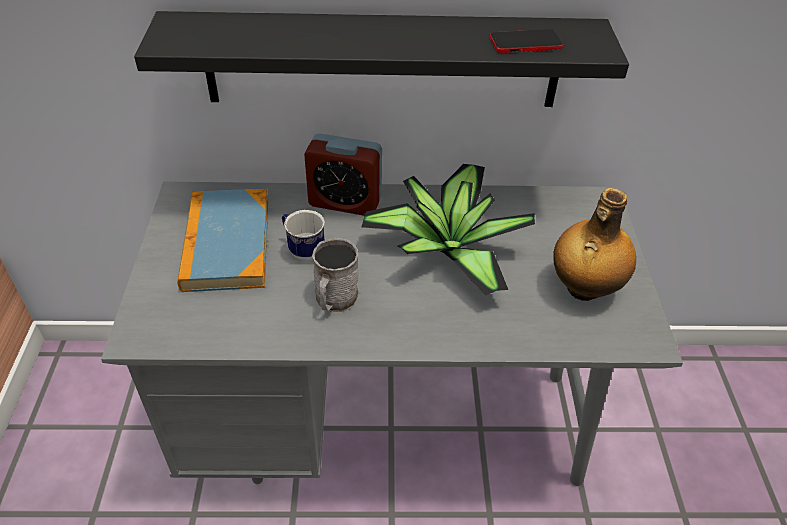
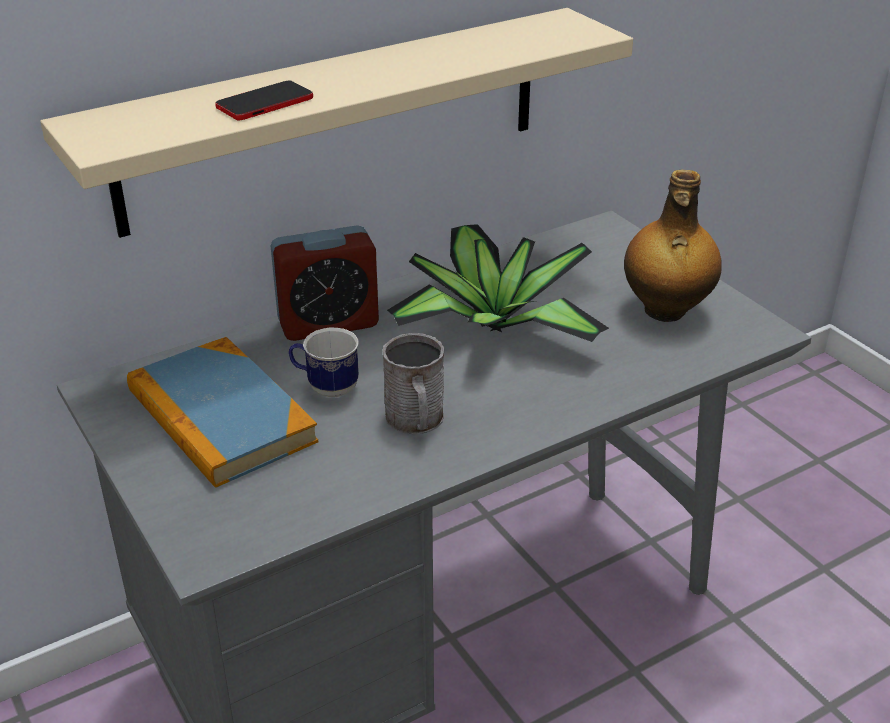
camera: 30 degrees left, 10 degrees down
black shelf [134,11,629,107] -> beige shelf [40,8,633,238]
phone [490,29,563,53] -> phone moved to [215,80,313,120]

